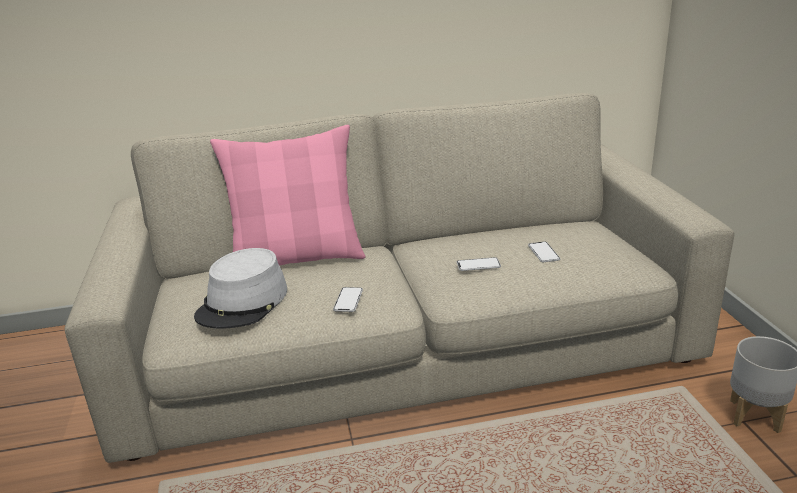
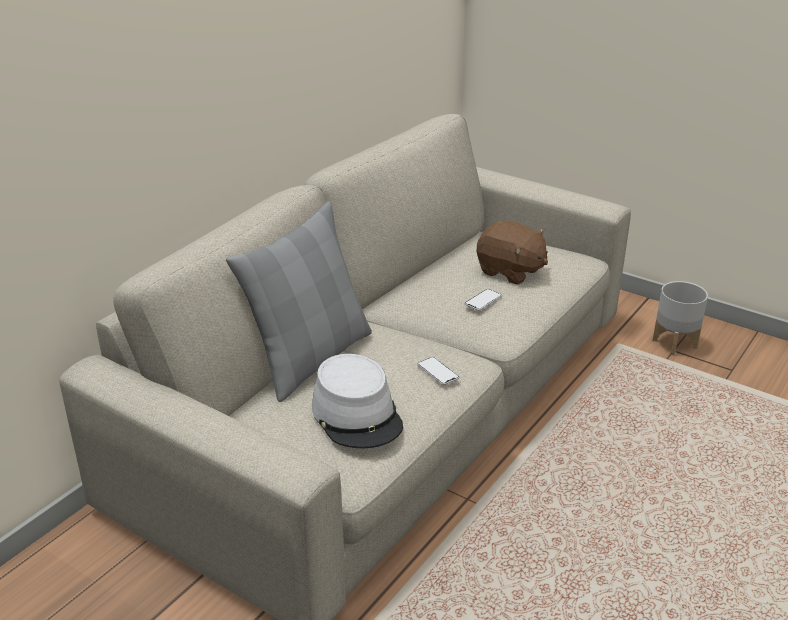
camera: 45 degrees left, 5 degrees up
pink pillow [210,125,365,265] -> grey pillow [226,201,372,402]
phone [528,242,560,262] -> brown plush toy [477,221,548,285]

